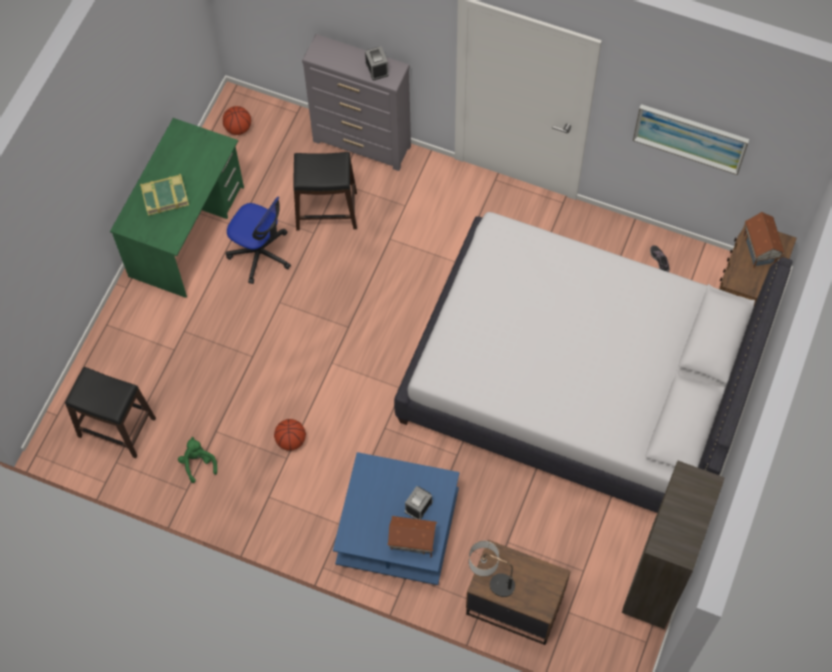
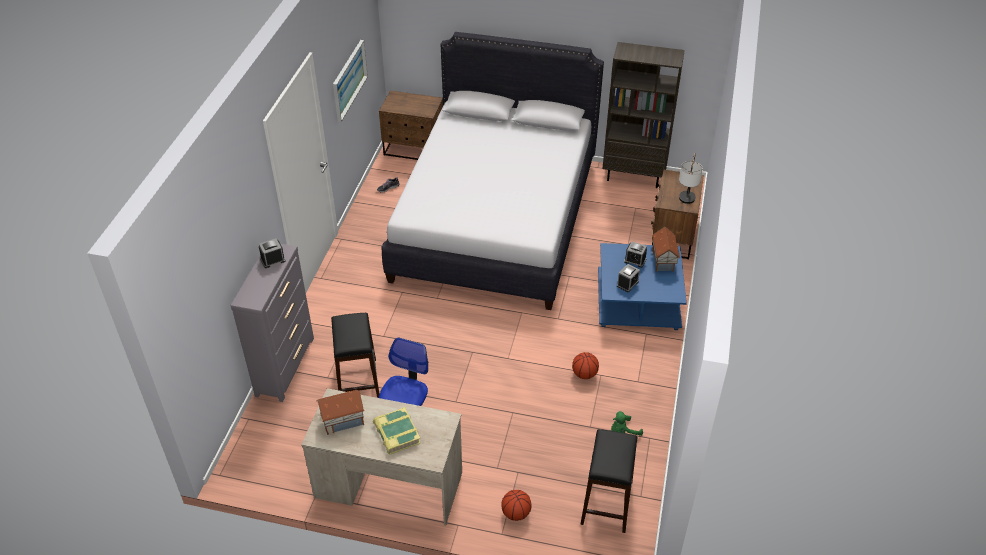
camera: 100 degrees left, 20 degrees down
green desk [110,118,244,298] -> beige desk [301,388,462,525]
basketball [223,106,251,135] -> basketball moved to [501,490,531,521]
toy house [744,212,785,268] -> toy house moved to [316,390,365,435]
none -> alarm clock [617,264,640,292]

